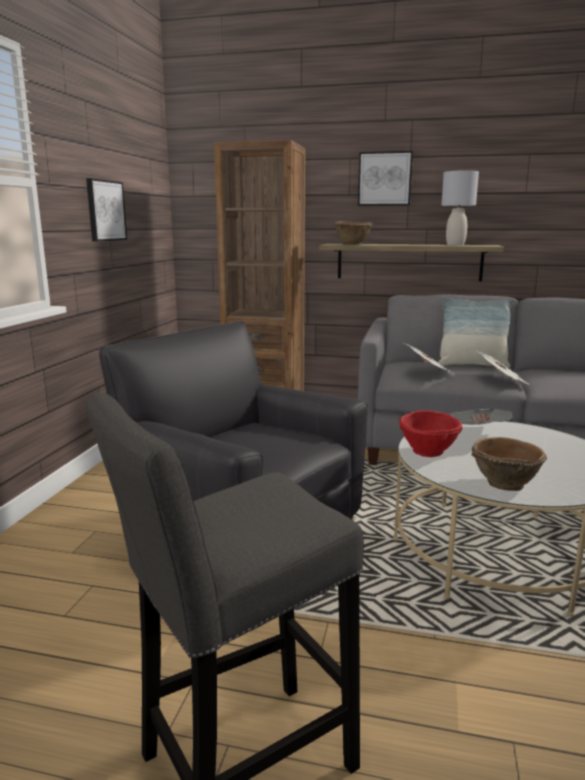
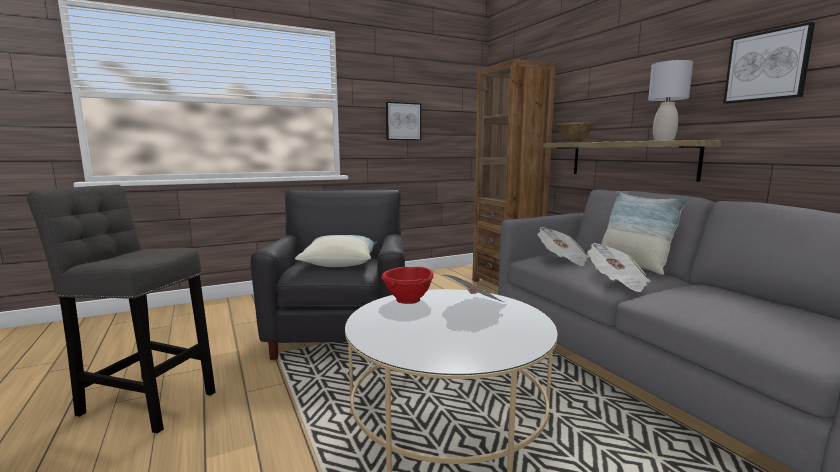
camera: 50 degrees right, 5 degrees down
picture [358,151,413,206] -> picture moved to [723,22,815,104]
brown bowl [472,437,547,491] -> none
none -> pillow [295,235,377,267]

